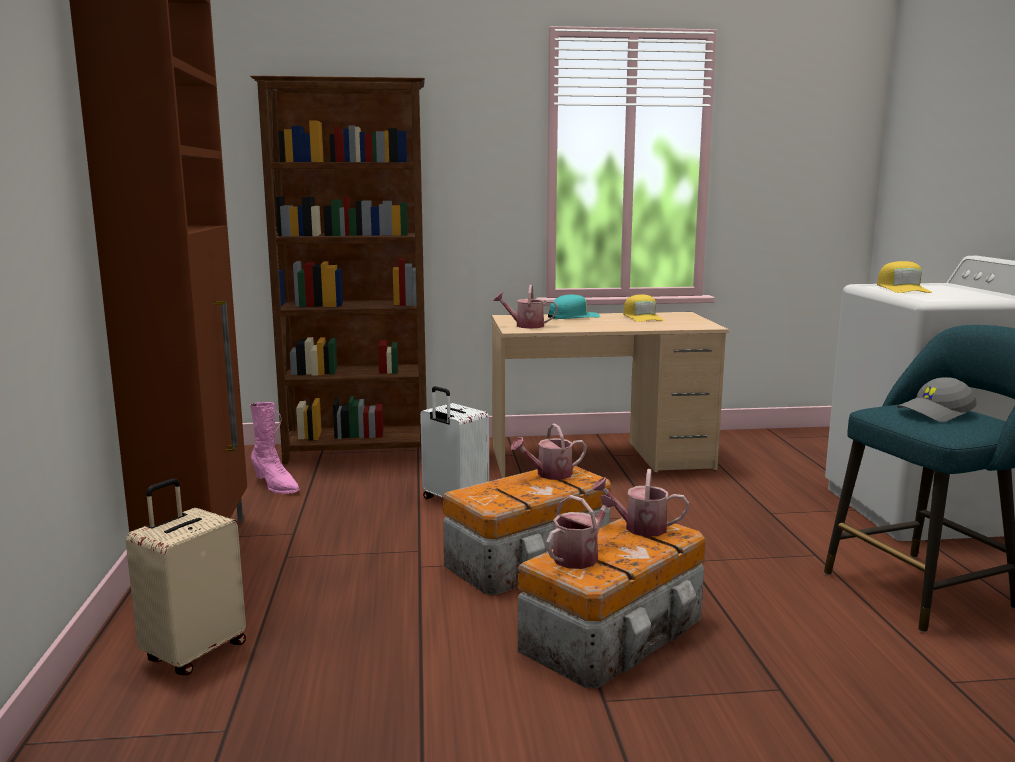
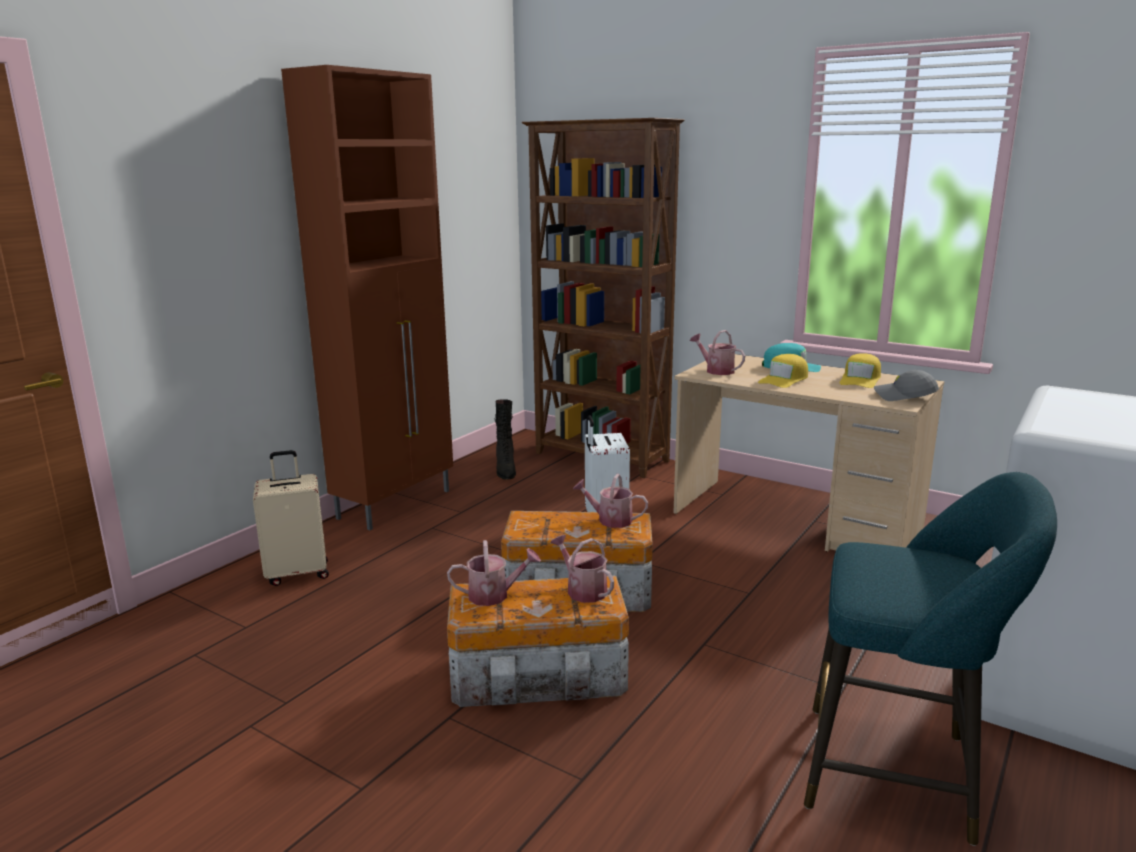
camera: 40 degrees right, 5 degrees up
pink boot [250,402,300,494] -> black boot [495,399,516,480]
yellow cap [877,261,932,293] -> yellow cap moved to [758,354,808,388]
grey cap [897,377,977,422] -> grey cap moved to [874,370,939,401]

